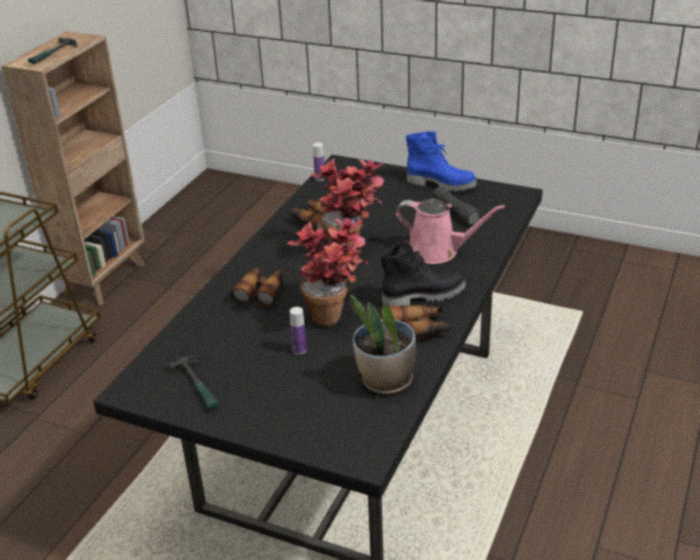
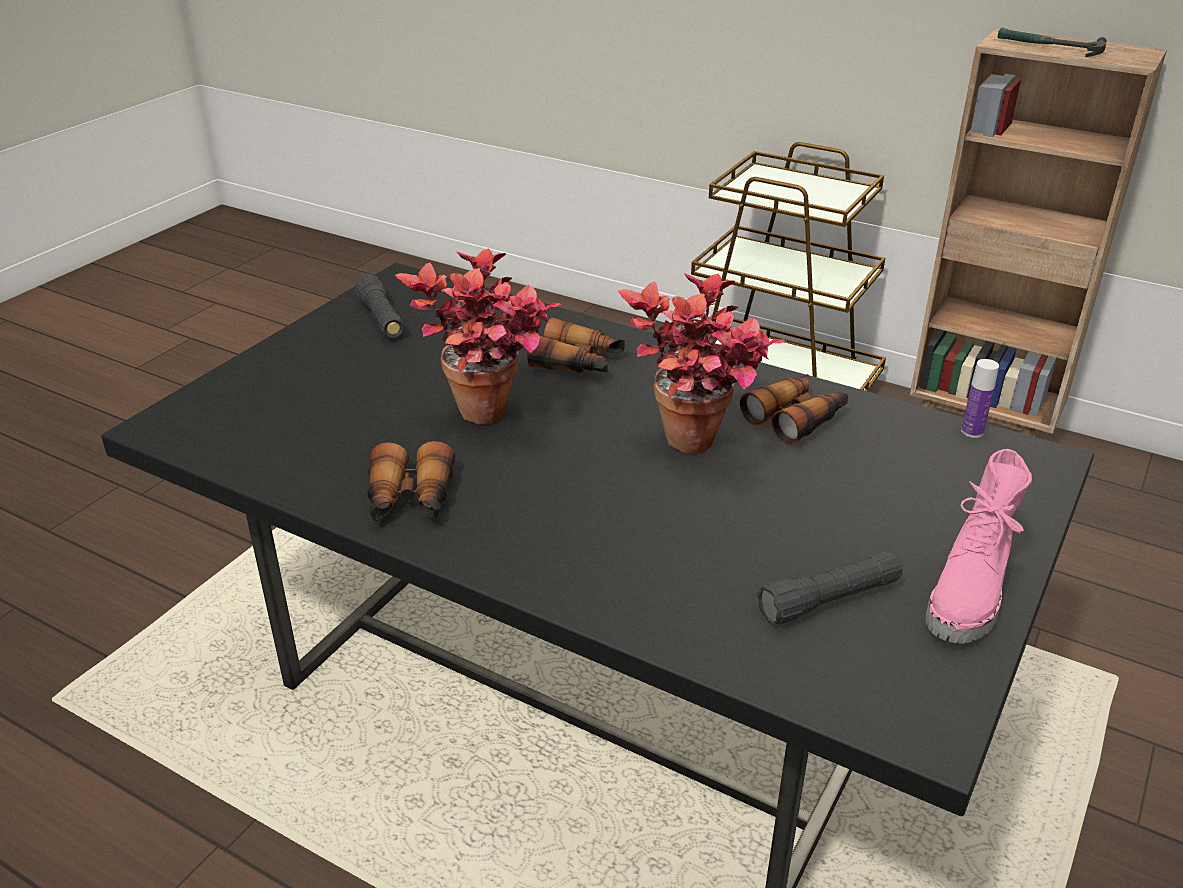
camera: 95 degrees right, 0 degrees up
hammer [168,356,219,409] -> black flashlight [355,274,404,338]
bottle [290,307,307,355] -> none
potted plant [350,295,416,394] -> none
black boot [380,240,466,306] -> none
pink watering can [396,199,505,264] -> none
blue boot [406,132,477,192] -> pink boot [925,449,1032,643]

